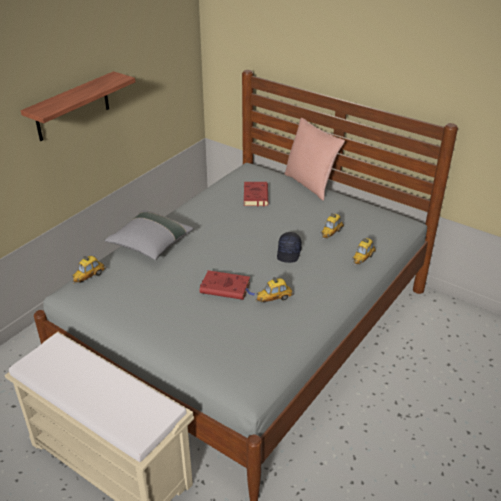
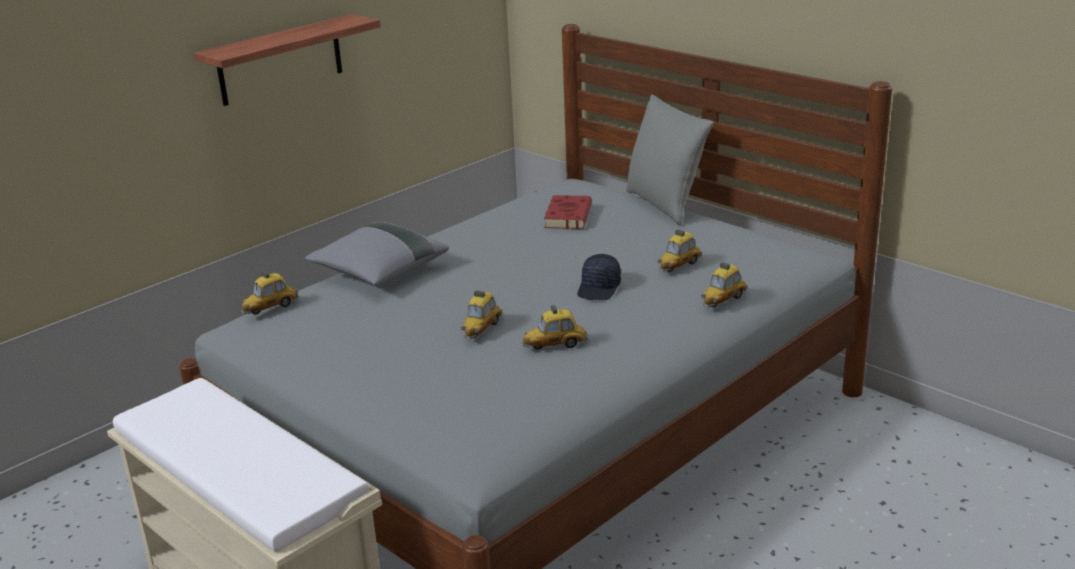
camera: 10 degrees right, 10 degrees down
red book [200,270,256,300] -> toy car [461,290,502,339]
pink pillow [284,118,345,201] -> grey pillow [626,95,713,225]

